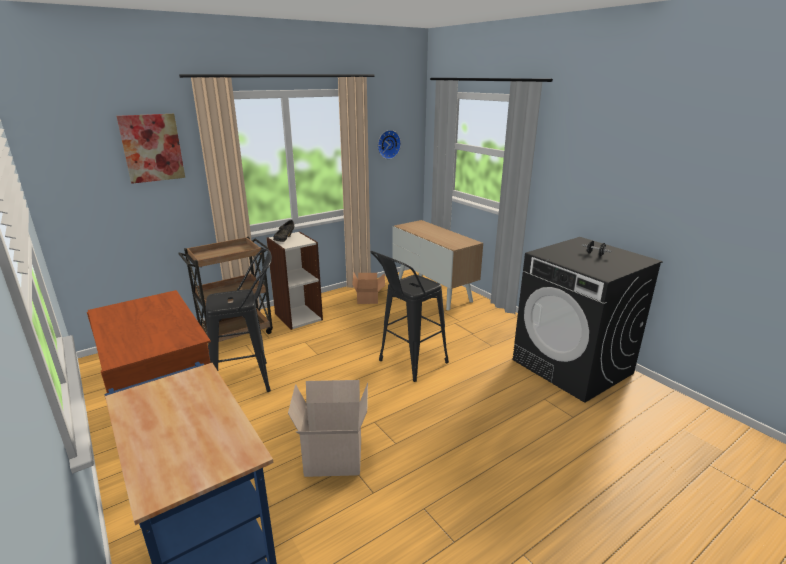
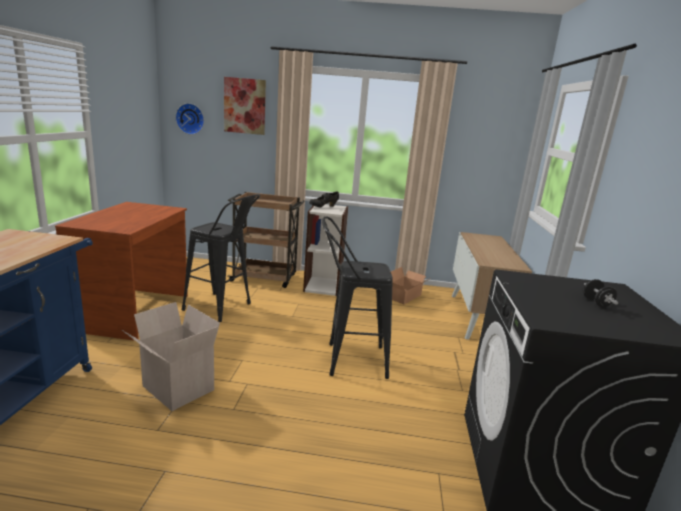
camera: 40 degrees right, 5 degrees down
wall clock [378,130,401,159] -> wall clock moved to [175,103,204,135]

